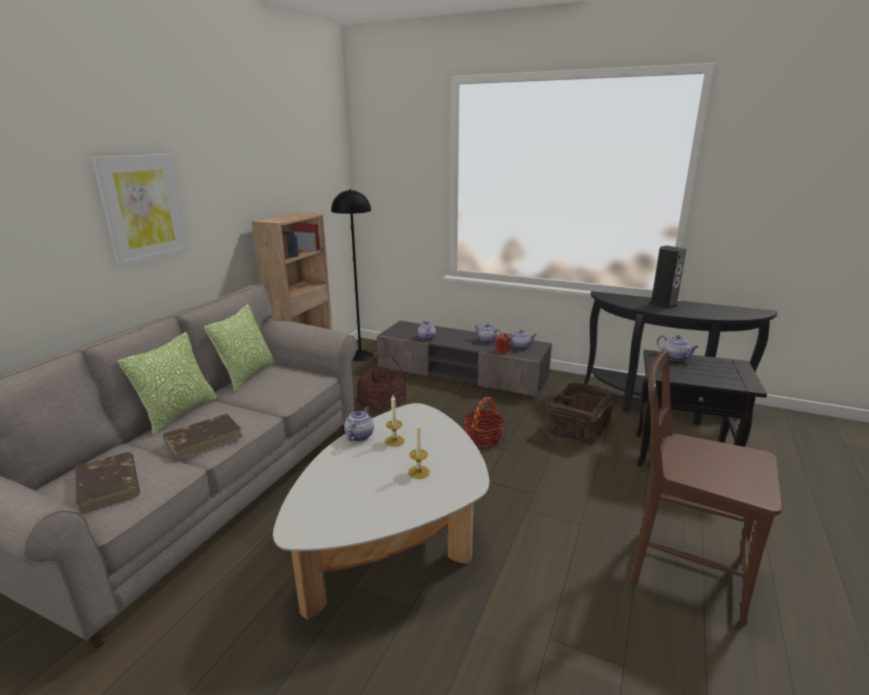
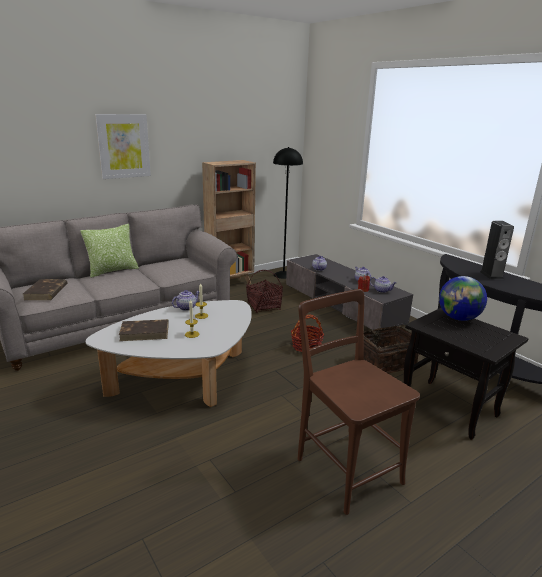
camera: 30 degrees right, 0 degrees up
brown book [163,413,243,460] -> brown book moved to [119,319,169,341]
pillow [204,304,276,392] -> none
teapot [657,335,699,361] -> globe [439,276,487,321]

